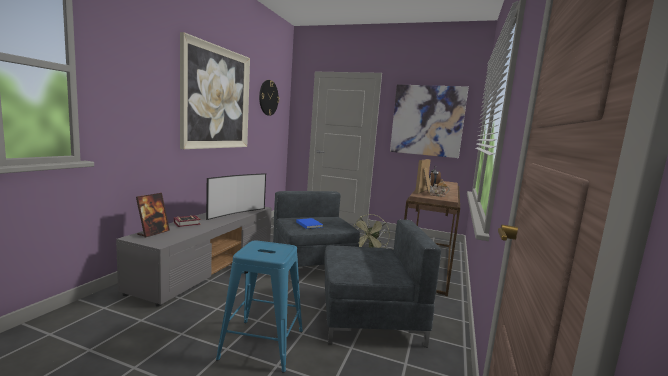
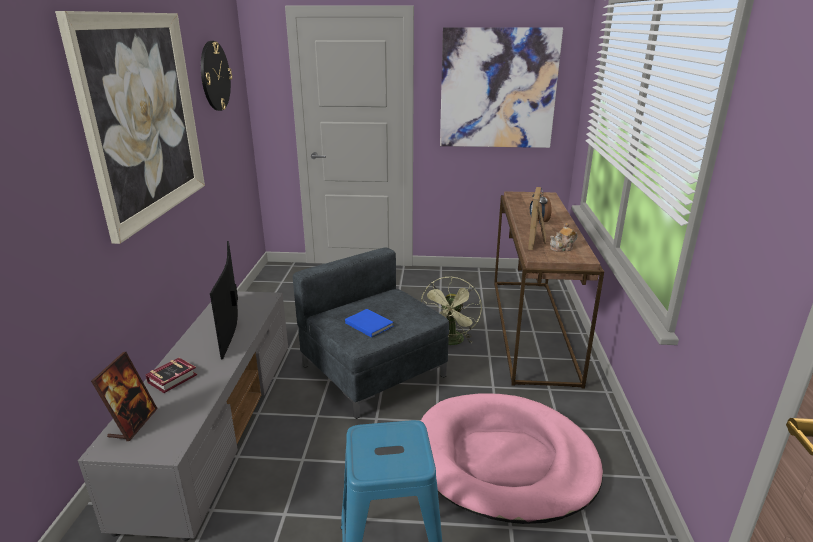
camera: 15 degrees left, 15 degrees up
television [206,173,266,220] -> television turned 150 degrees clockwise [210,241,238,359]
grey armchair [325,219,441,347] -> pink dog bed [421,393,603,524]

